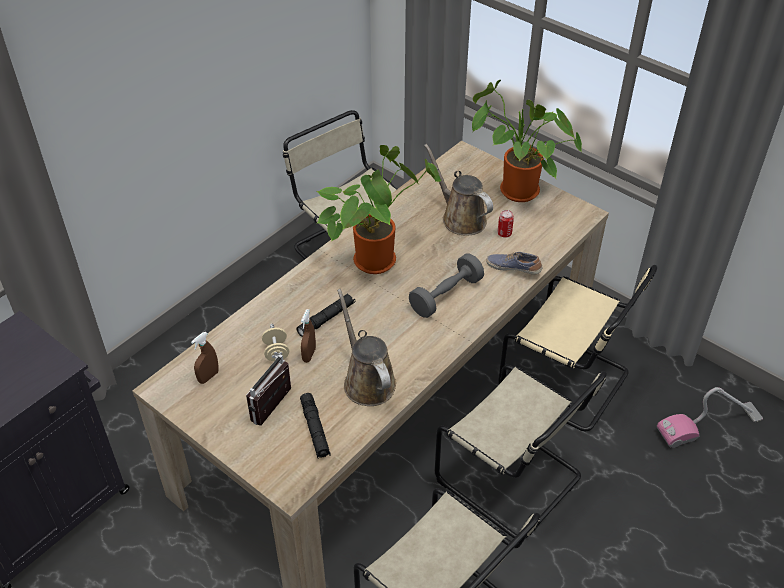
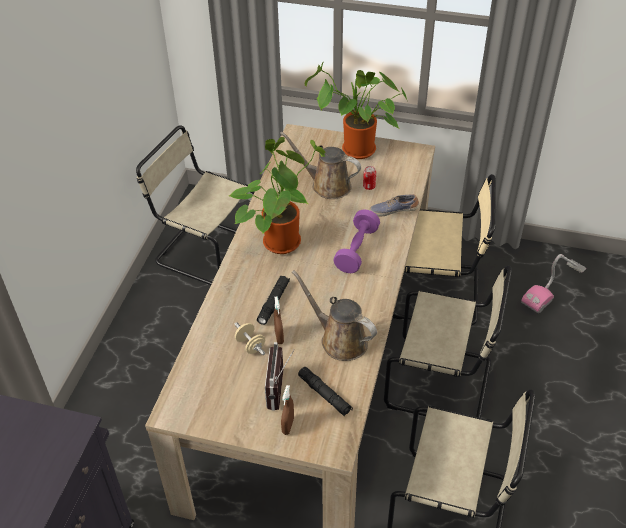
camera: 25 degrees left, 0 degrees up
brown spray bottle [191,332,219,384] -> brown spray bottle moved to [281,385,294,435]
grey dumbbell [409,254,484,318] -> purple dumbbell [334,209,380,273]

